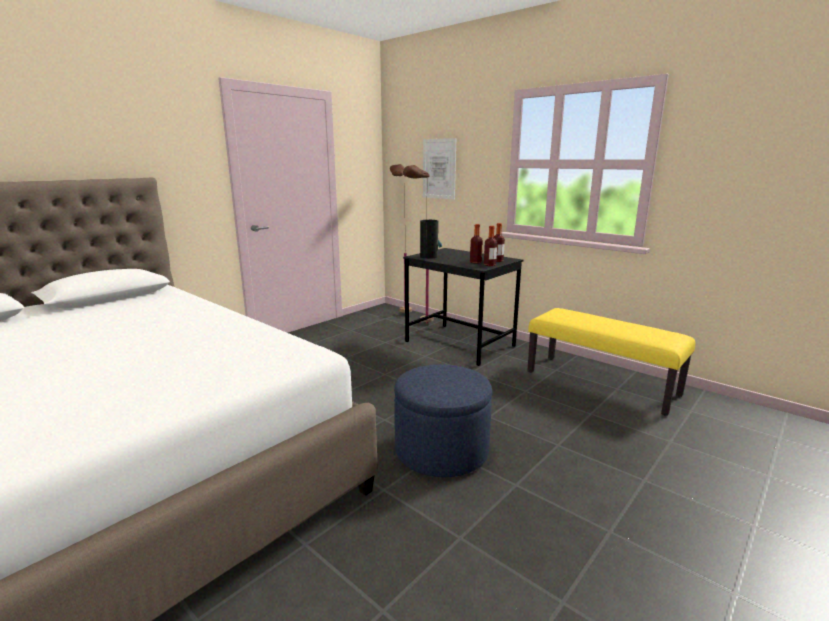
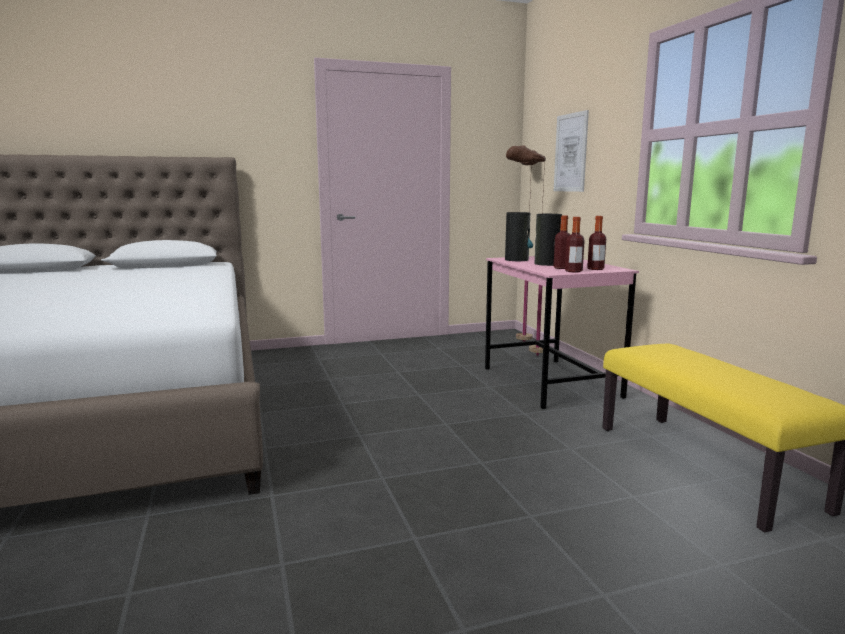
camera: 30 degrees right, 5 degrees down
blue ottoman [394,364,492,477] -> none
black desk [403,248,523,366] -> pink desk [485,256,639,409]
none -> vase [535,214,562,266]

